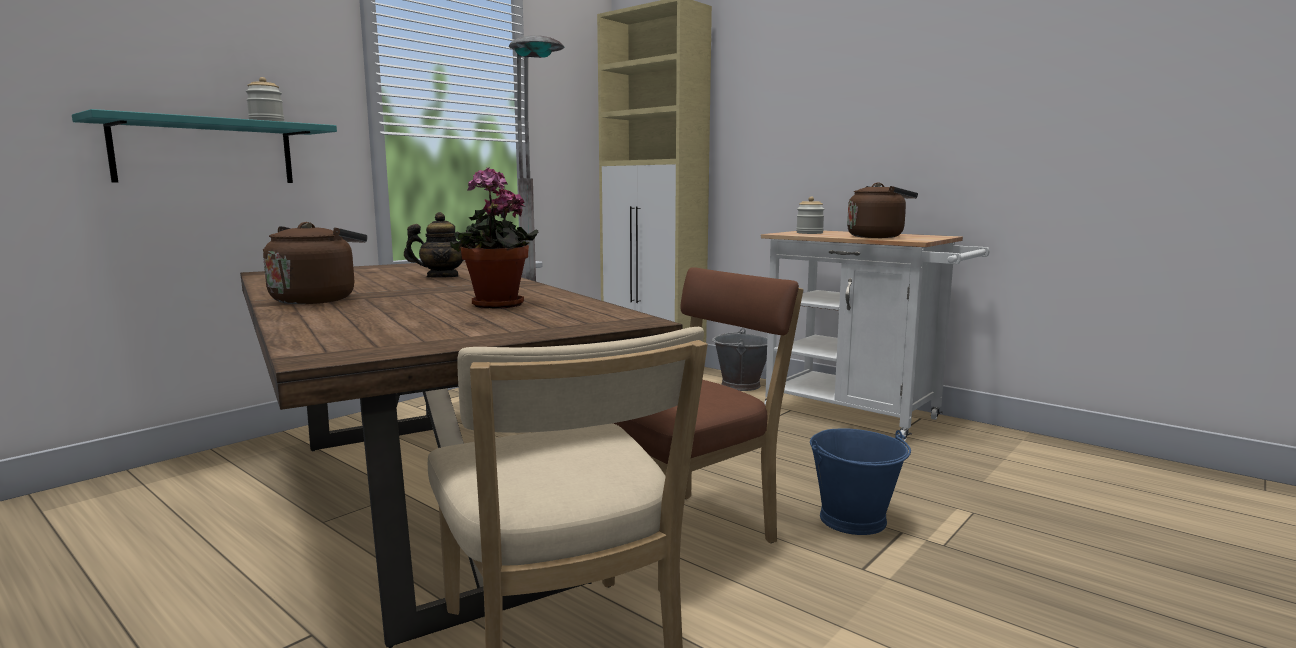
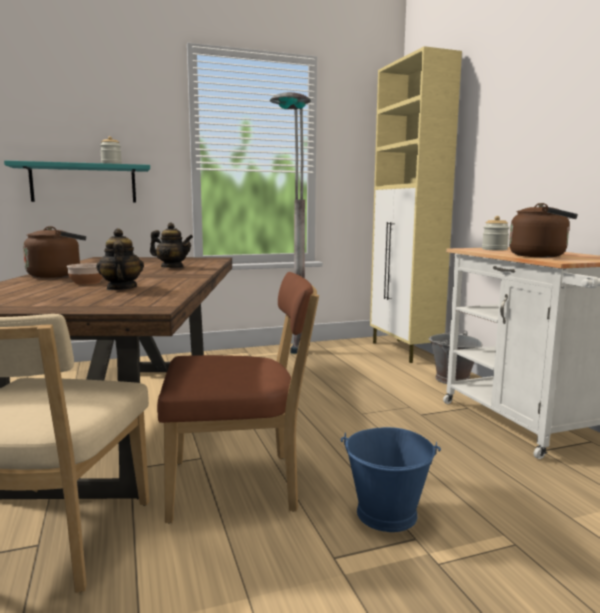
camera: 30 degrees right, 0 degrees up
potted plant [450,167,538,309] -> teapot [96,228,144,290]
none -> bowl [67,263,103,284]

